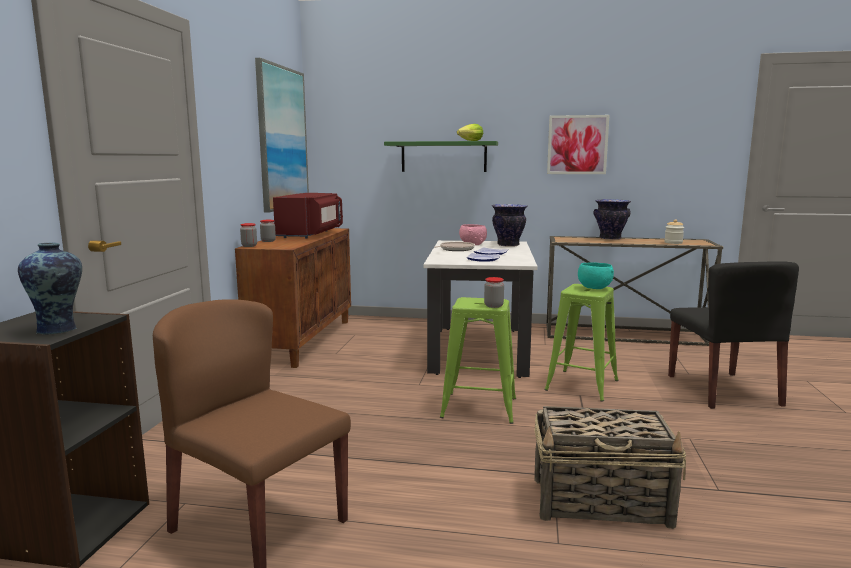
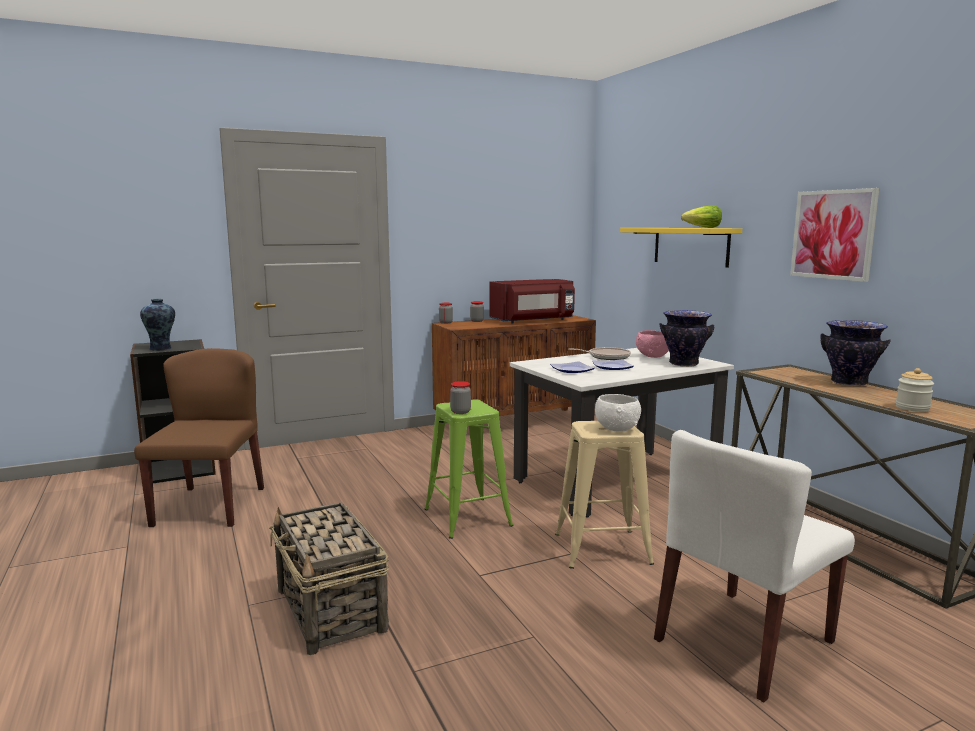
camera: 55 degrees right, 0 degrees up
picture [255,58,309,213] -> none
green shelf [384,141,498,172] -> yellow shelf [620,228,742,268]
green stool [544,284,618,402] -> beige stool [555,421,654,569]
turquoise bowl [578,262,614,289] -> white bowl [595,394,641,432]
black chair [668,261,799,409] -> white chair [654,430,855,702]

